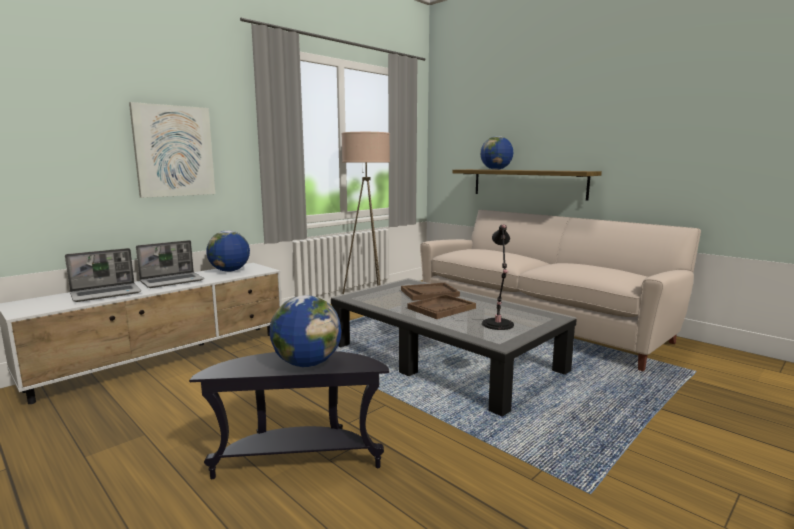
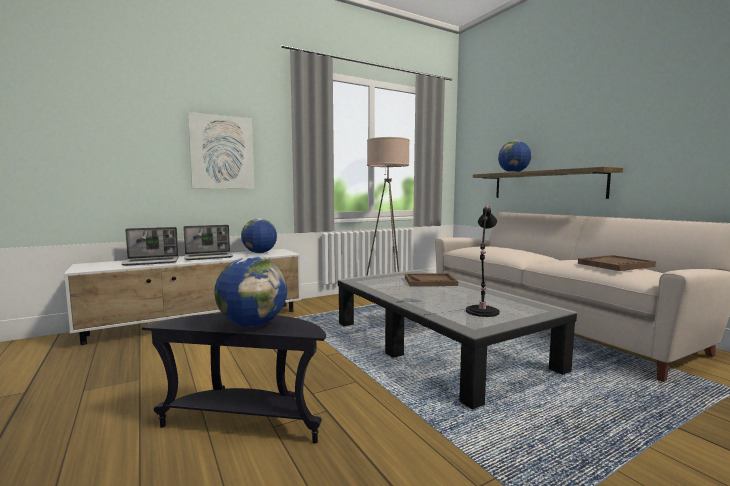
camera: 15 degrees right, 5 degrees down
brown tray [407,294,476,319] -> brown tray moved to [578,255,656,271]

